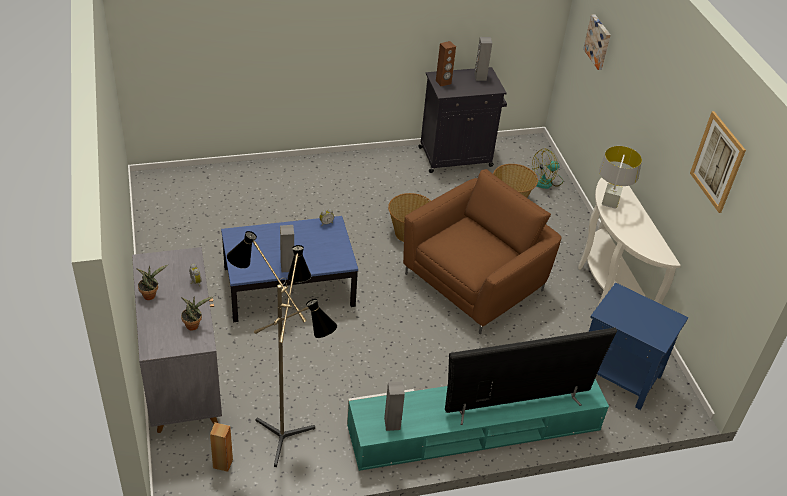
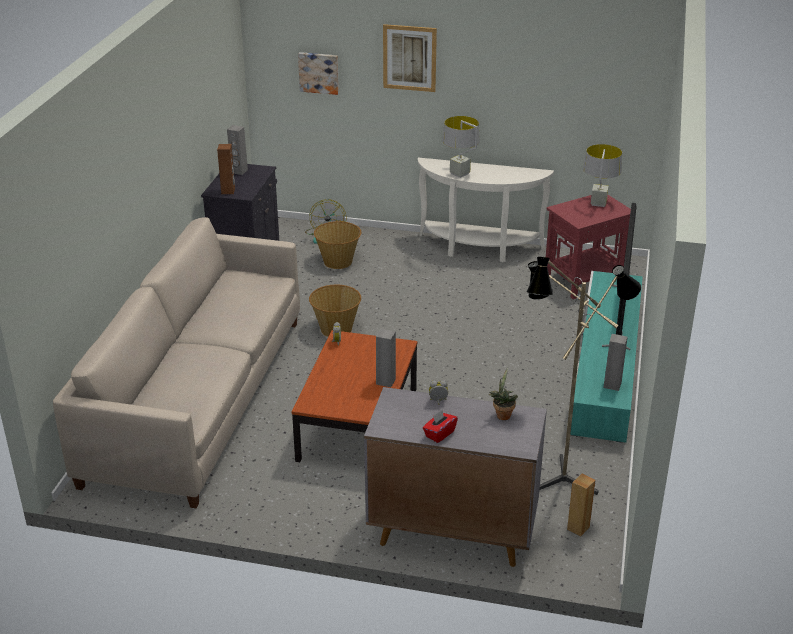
camera: 60 degrees left, 10 degrees down
potted plant [136,265,168,300] -> red tissue box [423,410,458,443]
blue coffee table [221,216,358,322] -> brown coffee table [292,330,417,462]
brown armchair [403,169,562,334] -> none
blue side table [589,282,688,410] -> red side table [546,195,631,299]
picture [690,111,746,213] -> picture moved to [383,24,437,92]
none -> beige sofa [53,217,300,508]
none -> grey table lamp [583,144,622,207]

